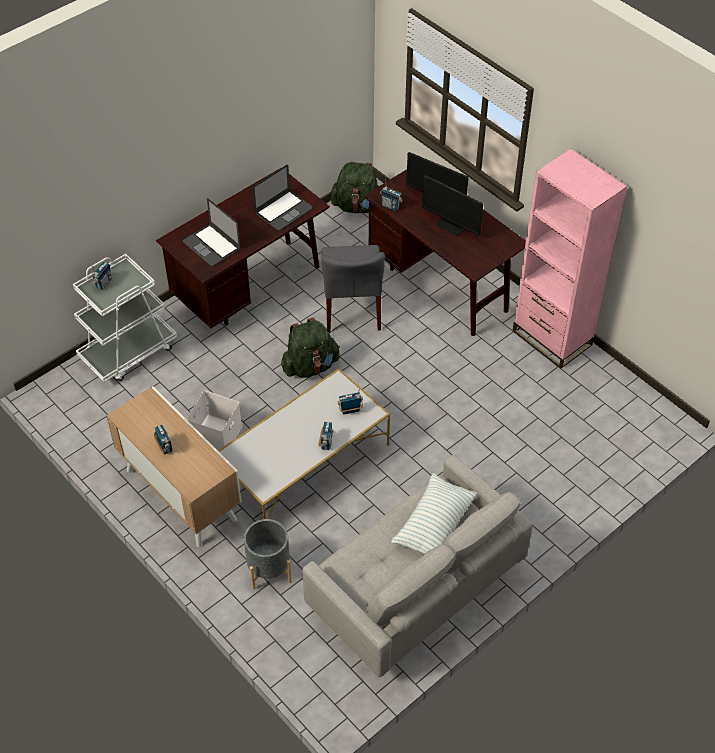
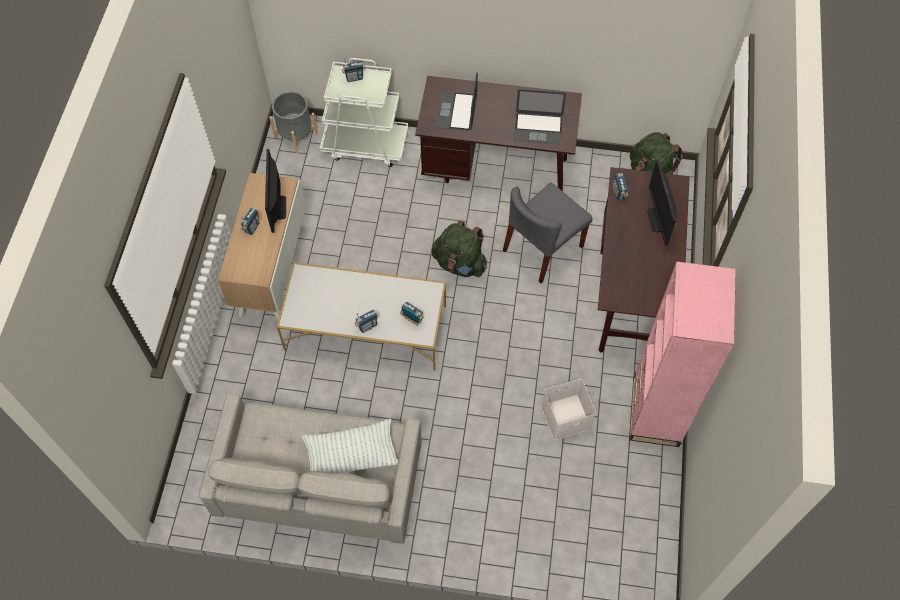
camera: 50 degrees right, 10 degrees up
white storage box [187,391,242,450] -> white storage box moved to [541,379,596,440]
grey planter [244,519,292,589] -> grey planter moved to [269,91,318,153]
monitor [422,175,483,236] -> monitor moved to [265,149,286,233]

